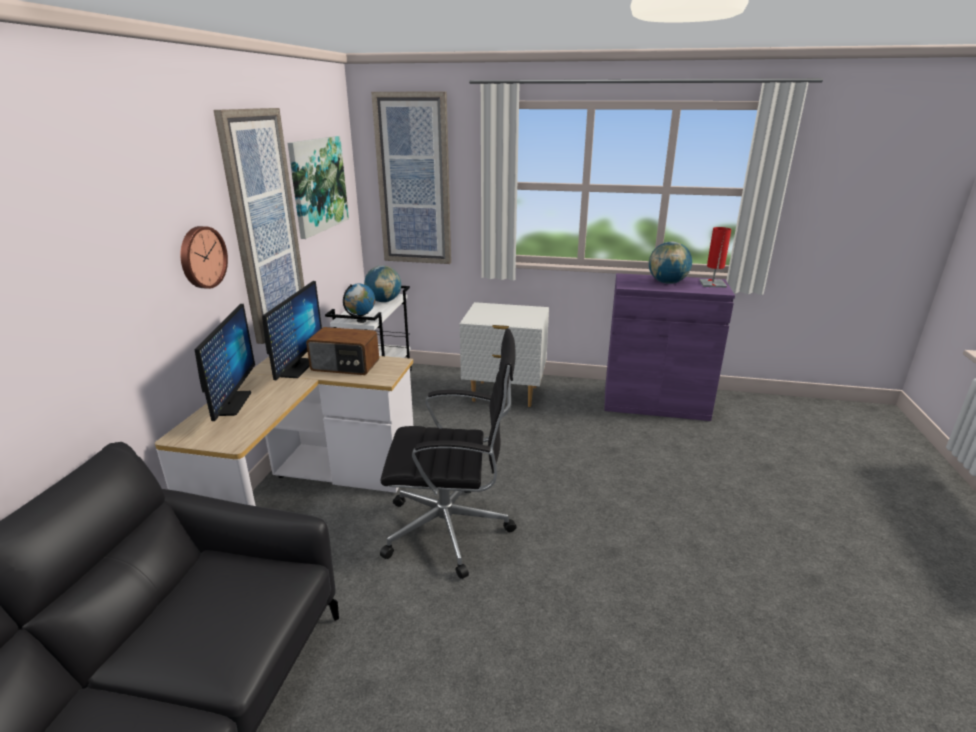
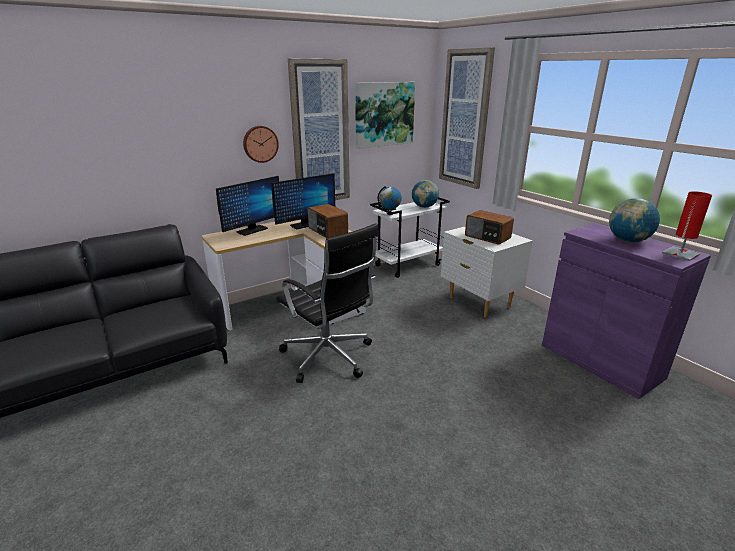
camera: 45 degrees right, 0 degrees up
none -> radio [465,210,514,245]

